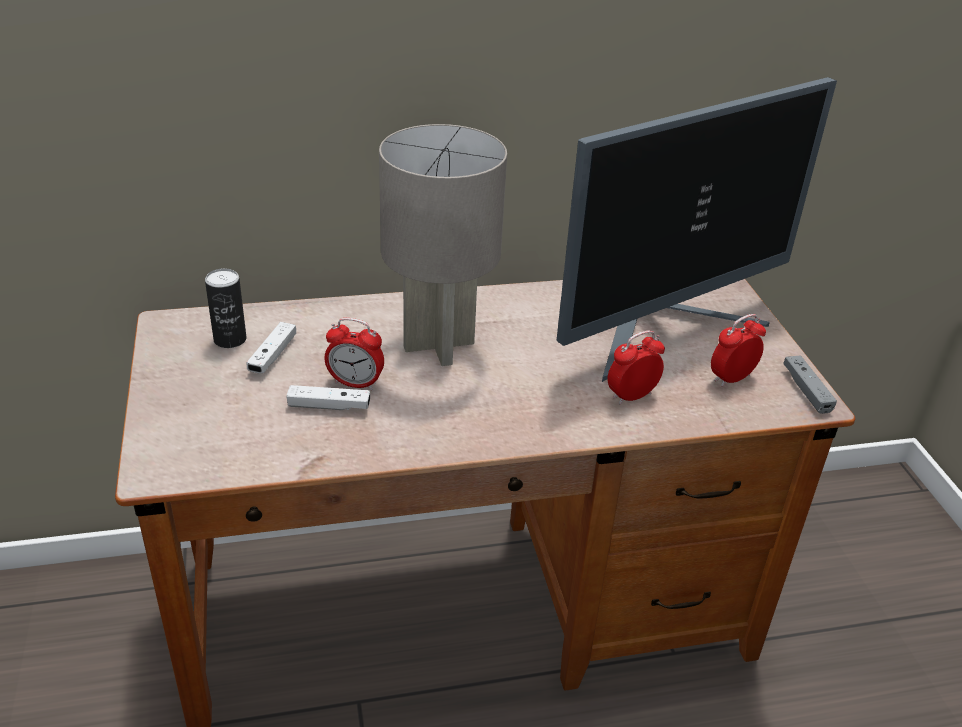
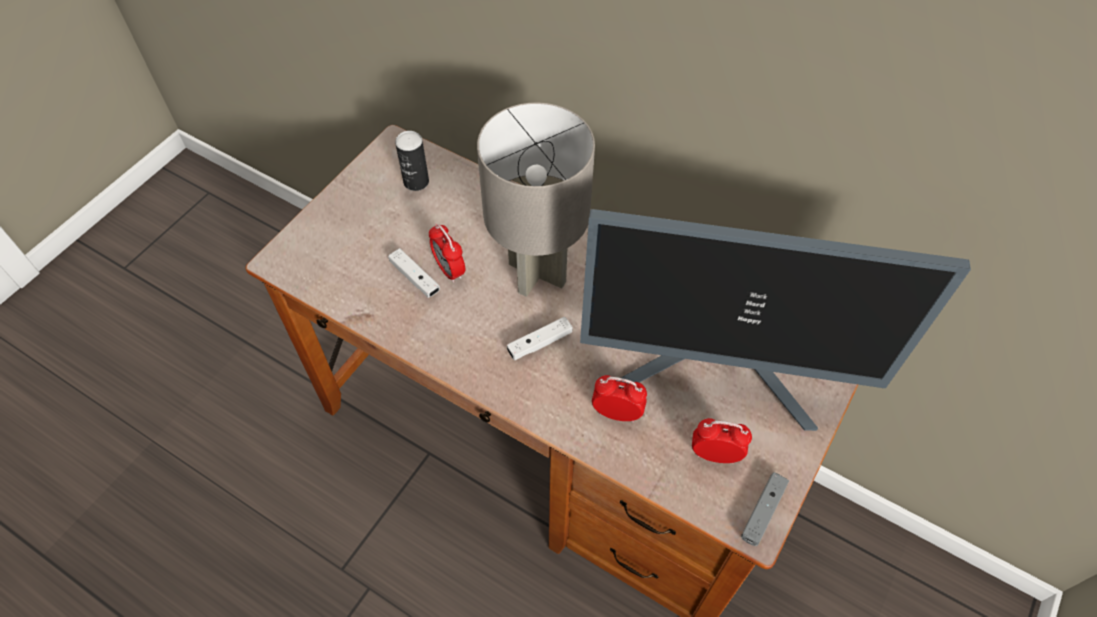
camera: 45 degrees right, 20 degrees up
white game controller [246,322,296,374] -> white game controller moved to [507,317,573,360]

